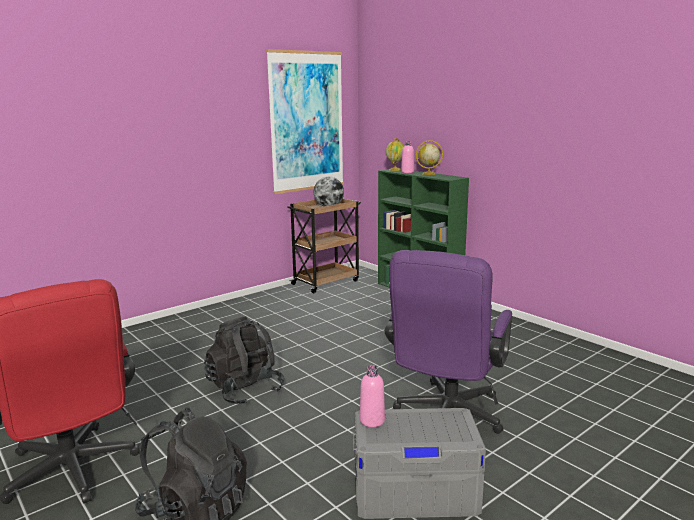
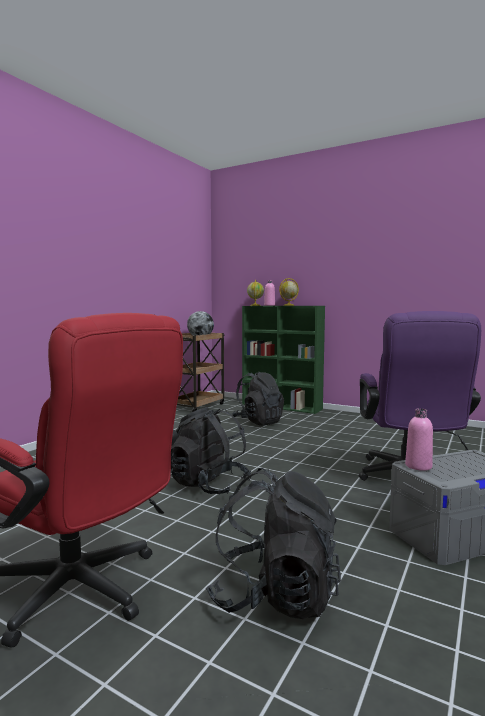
camera: 20 degrees left, 10 degrees down
picture [266,49,344,194] -> none
none -> black backpack [232,372,284,426]

